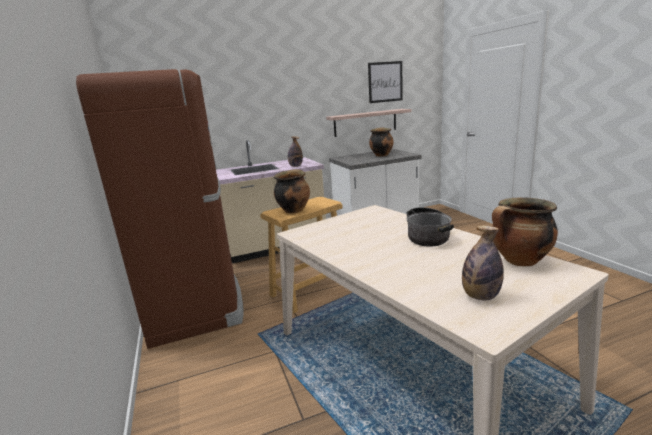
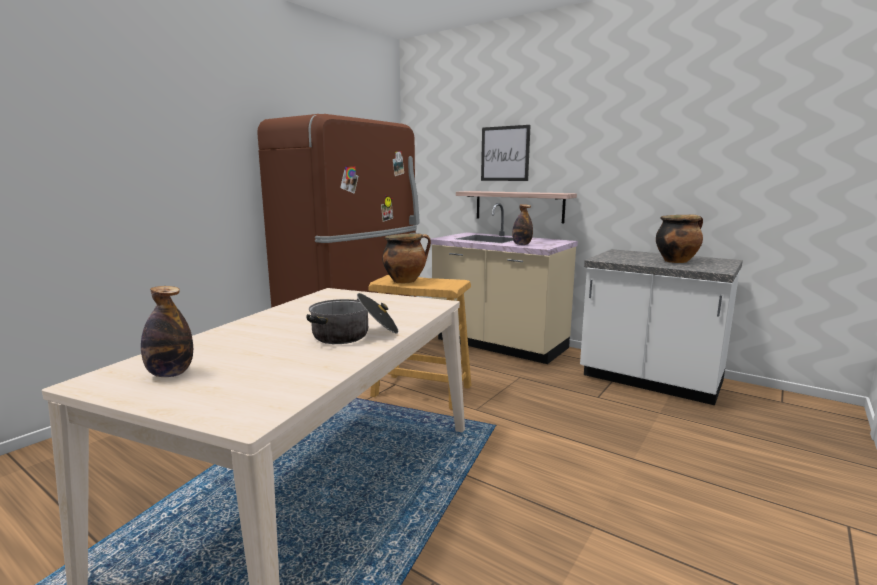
camera: 55 degrees right, 5 degrees down
shelf [326,109,412,137] -> shelf moved to [456,191,577,223]
picture [368,61,403,103] -> picture moved to [481,125,531,181]
cooking pot [492,198,558,266] -> none

